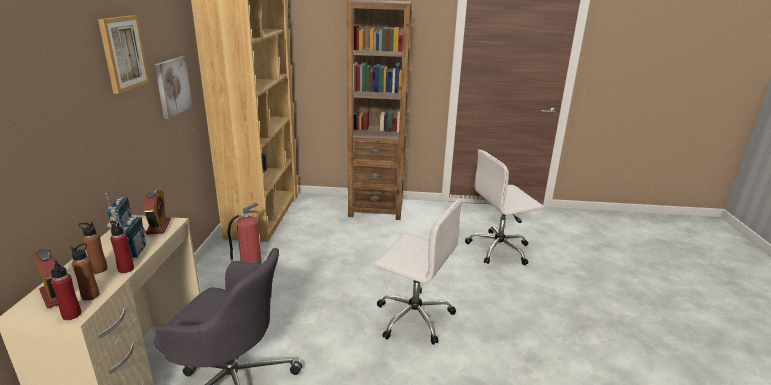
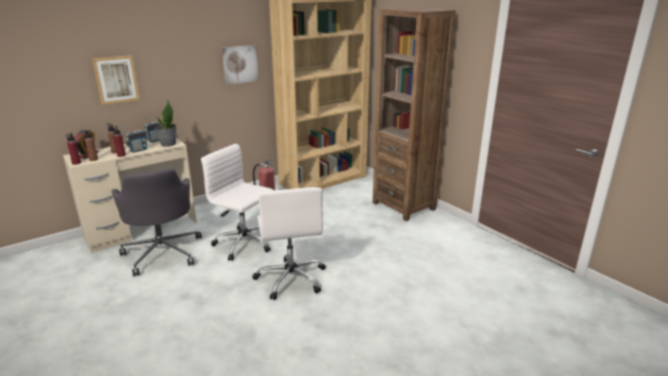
camera: 50 degrees right, 0 degrees up
picture [98,15,149,94] -> picture moved to [92,55,140,105]
alarm clock [143,189,171,235] -> potted plant [155,100,176,147]
white office chair [465,150,543,265] -> white office chair moved to [201,144,274,261]

